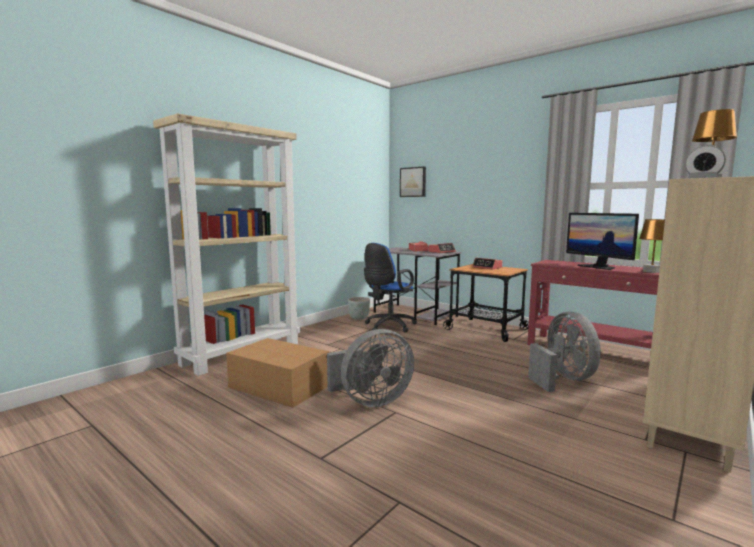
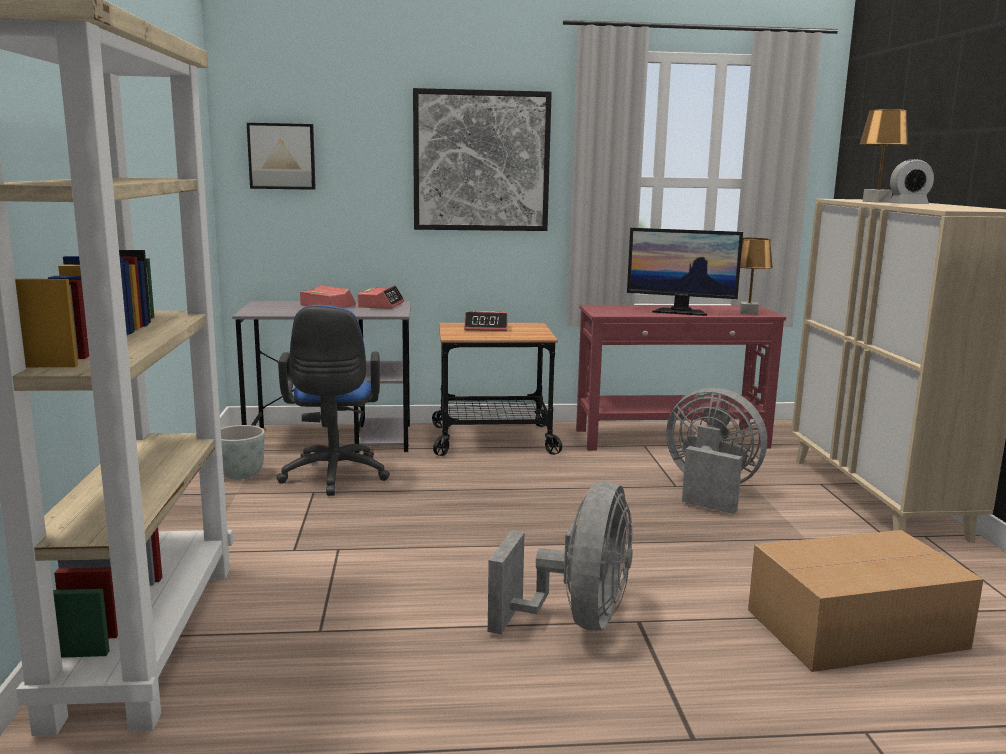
camera: 45 degrees left, 5 degrees up
cardboard box [226,338,330,408] -> cardboard box moved to [748,530,984,672]
none -> picture [413,88,552,231]

